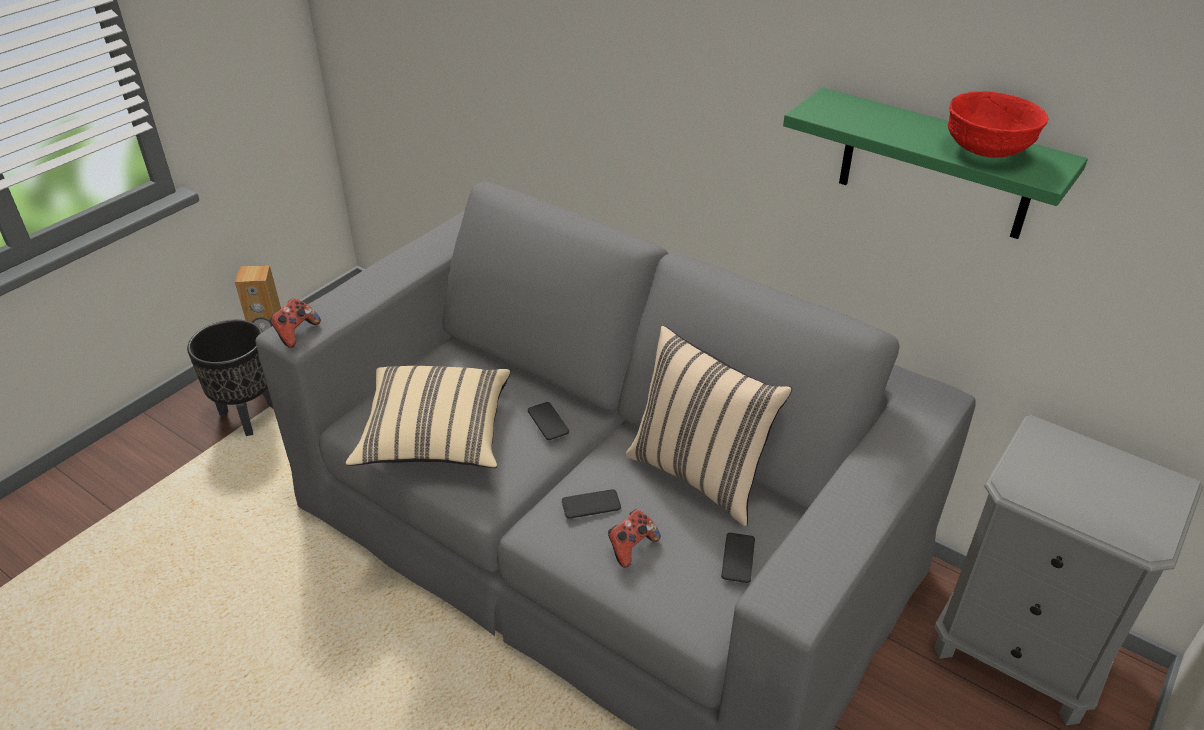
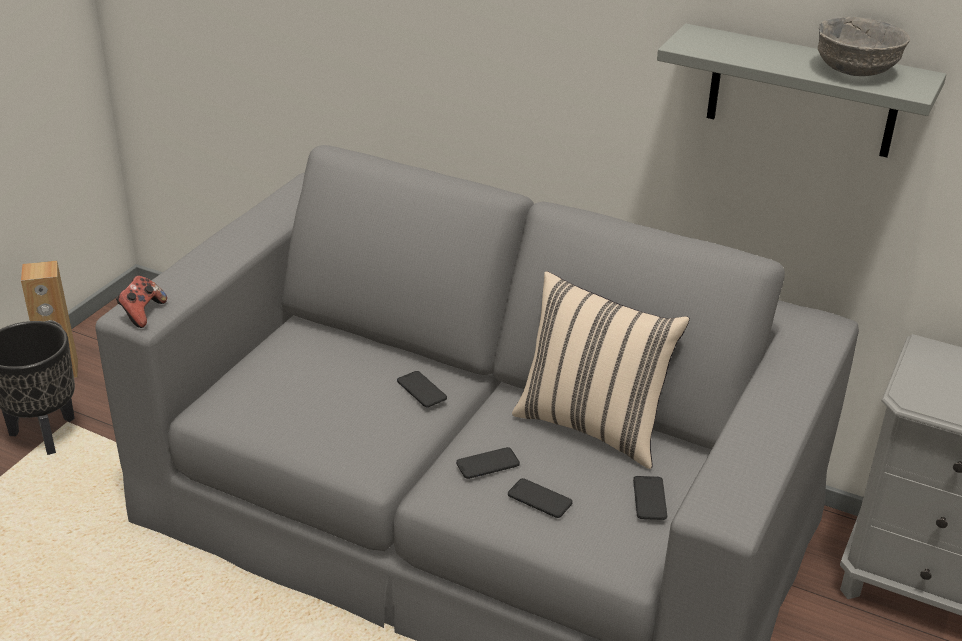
camera: 10 degrees left, 5 degrees down
beige pillow [345,366,510,468] -> none
game controller [608,509,661,568] -> phone [508,478,573,518]
green shelf [783,87,1088,239] -> grey shelf [657,24,946,157]
red bowl [948,91,1048,158] -> grey bowl [818,17,910,76]

